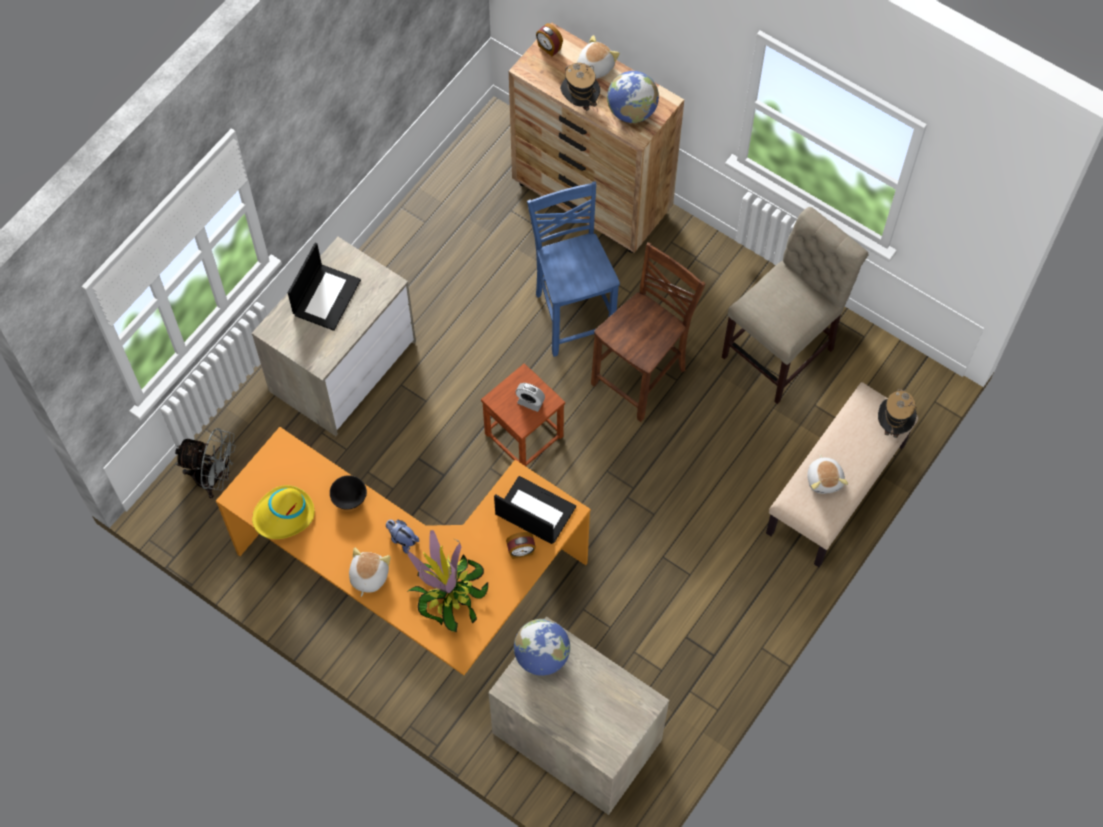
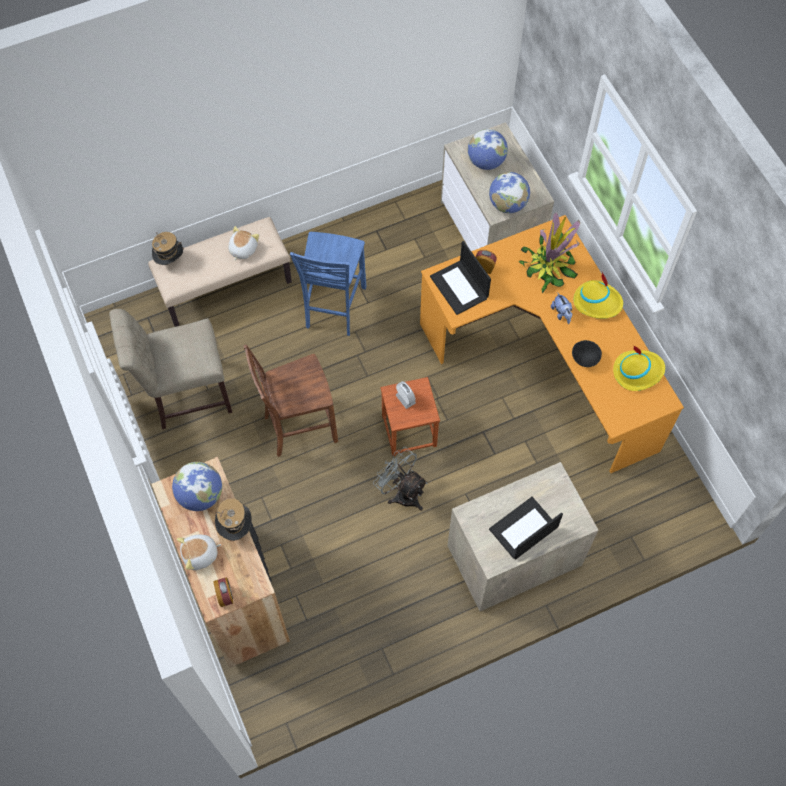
camera: 150 degrees left, 0 degrees up
grey fan [175,428,236,499] -> grey fan moved to [373,447,428,511]
plush toy [349,548,390,597] -> yellow hat [574,272,623,319]
blue chair [527,182,620,357] -> blue chair moved to [290,232,366,336]
none -> globe [468,129,508,170]

